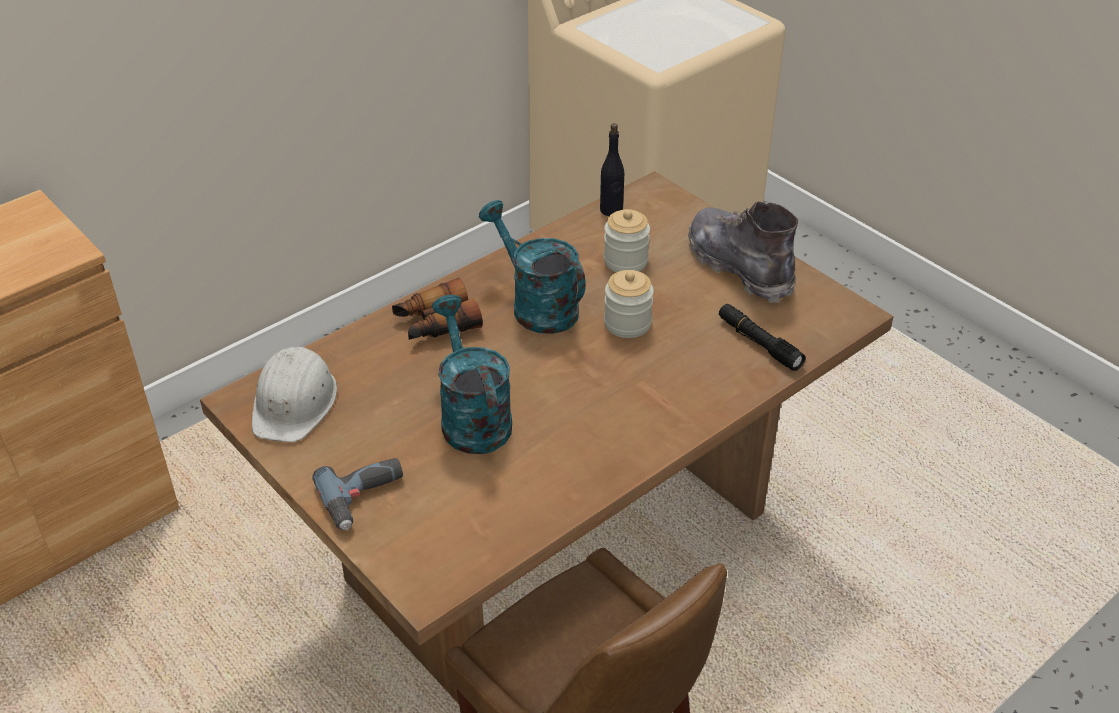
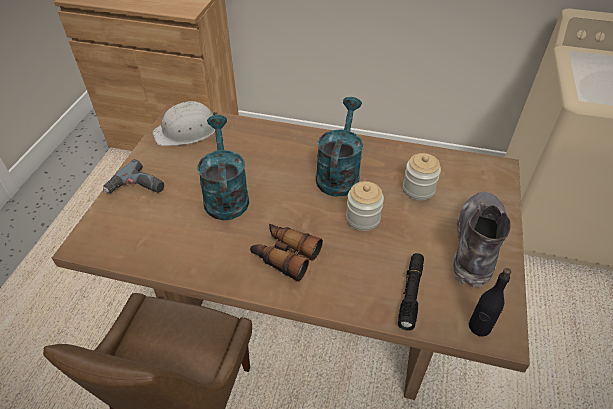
camera: 55 degrees right, 5 degrees up
binoculars [392,277,483,340] -> binoculars moved to [250,224,323,282]
turquoise watering can [432,295,512,454] -> turquoise watering can turned 45 degrees counterclockwise [198,115,249,220]
black bottle [600,123,624,216] -> black bottle moved to [469,268,511,337]

